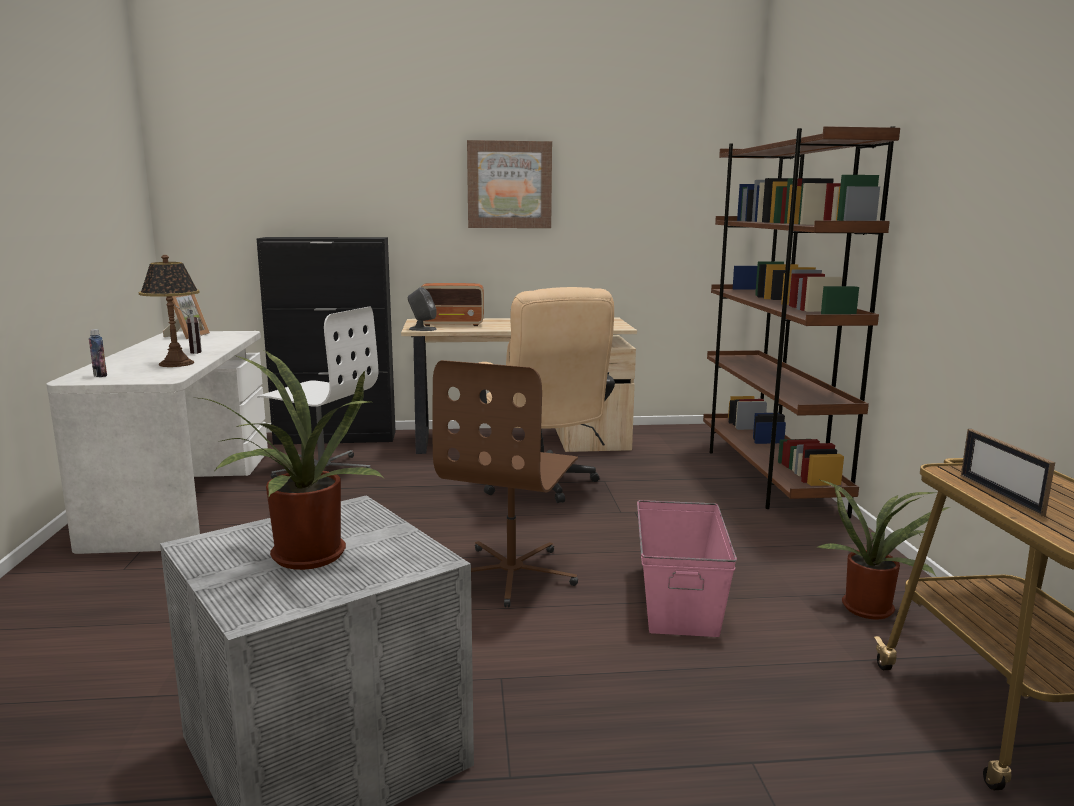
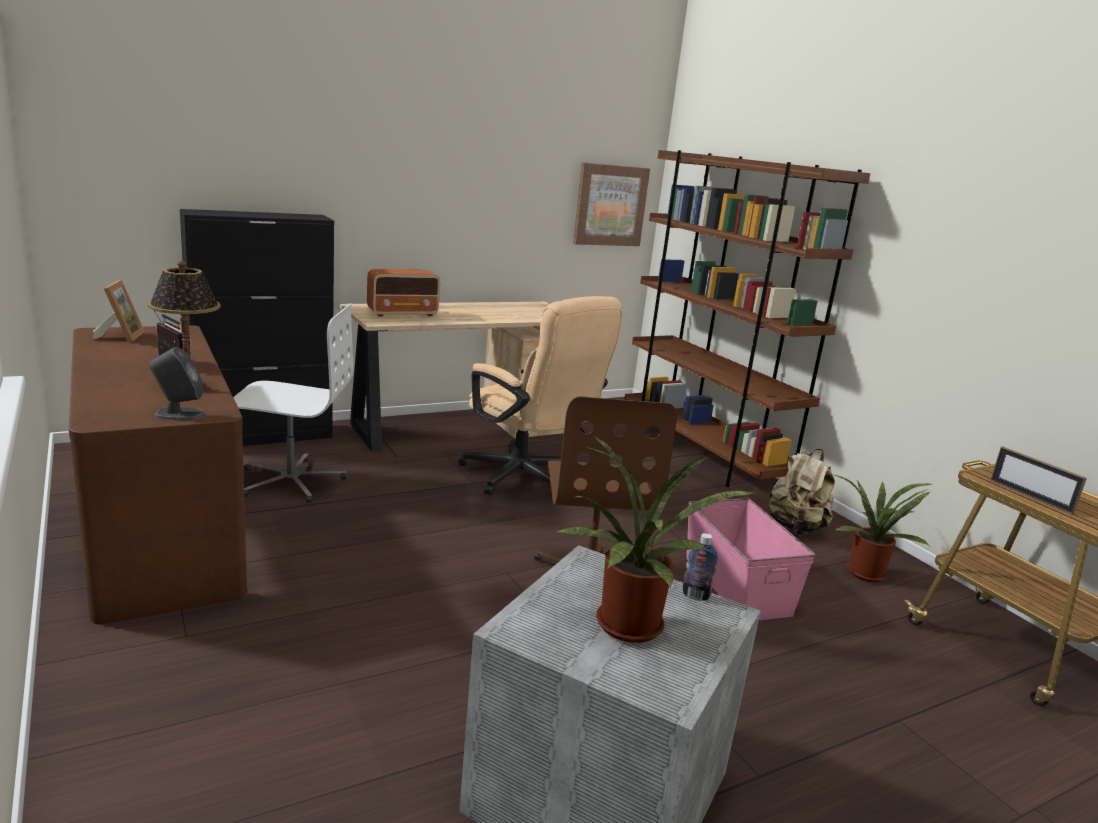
camera: 25 degrees left, 5 degrees up
white desk [46,331,268,554] -> brown desk [69,325,247,625]
bottle [89,329,107,377] -> bottle moved to [683,533,718,601]
grey speaker [408,287,437,331] -> grey speaker moved to [150,347,205,420]
picture [467,140,552,228] -> picture moved to [573,163,650,246]
none -> beige backpack [768,449,835,534]

